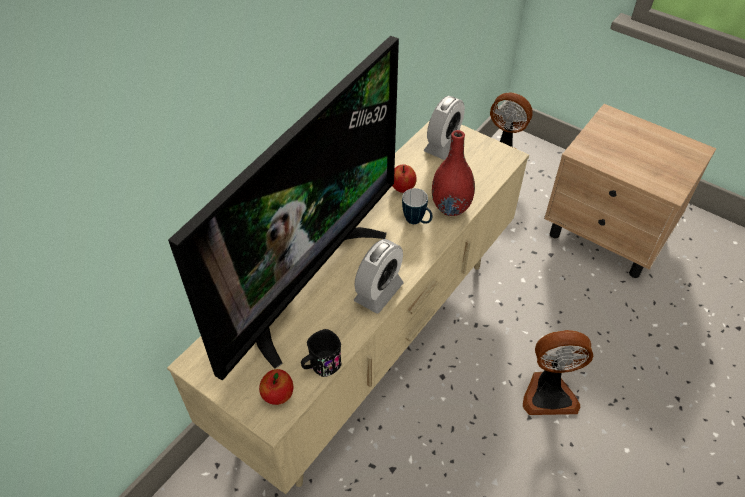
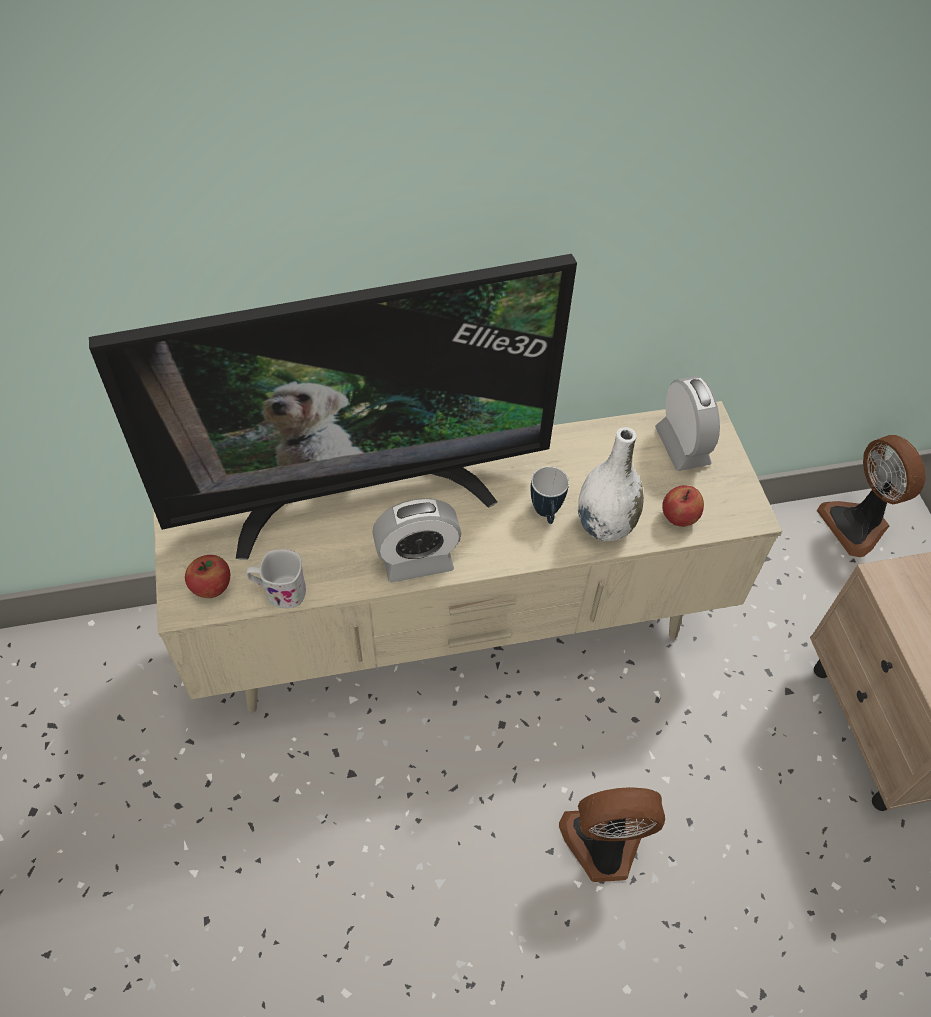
camera: 40 degrees right, 5 degrees up
black mug [301,329,342,377] -> white mug [246,549,306,608]
apple [392,164,417,193] -> apple moved to [662,485,704,527]
alarm clock [424,96,465,160] -> alarm clock turned 90 degrees counterclockwise [655,376,720,471]
red vase [432,130,475,216] -> white vase [578,427,644,541]
fan [523,330,594,415] -> fan turned 135 degrees clockwise [559,787,665,882]

